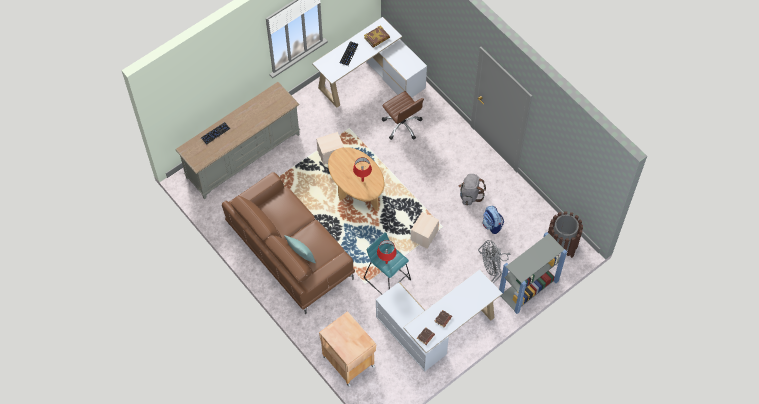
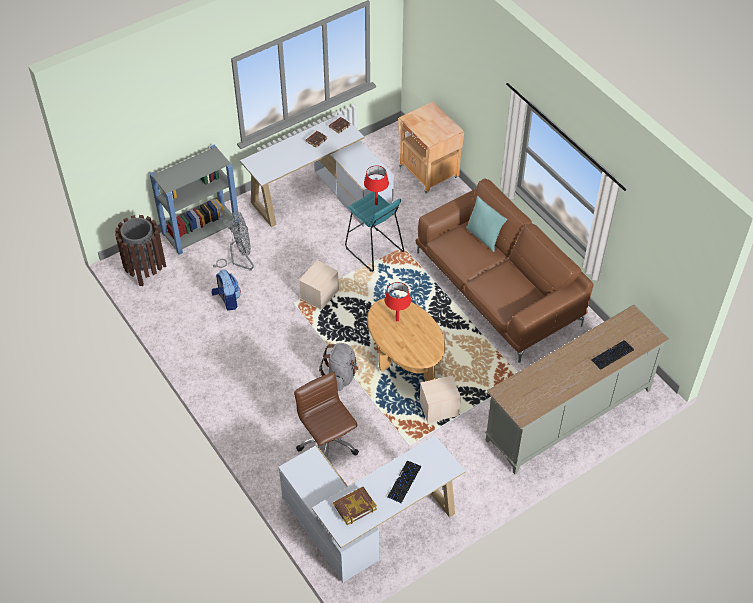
camera: 175 degrees left, 10 degrees down
grey backpack [458,174,486,205] -> grey backpack moved to [319,343,359,391]

